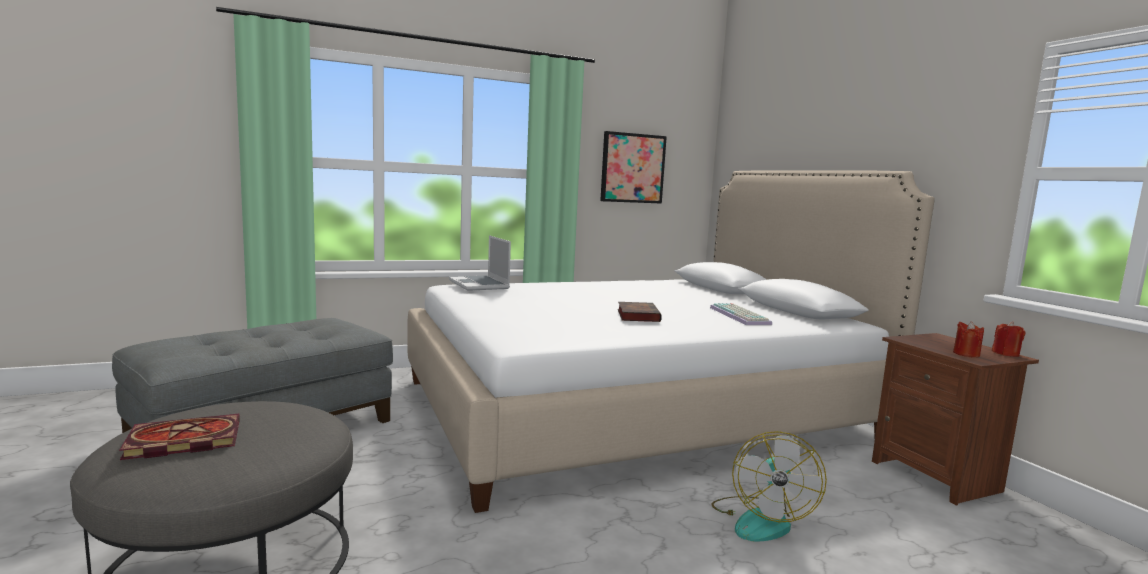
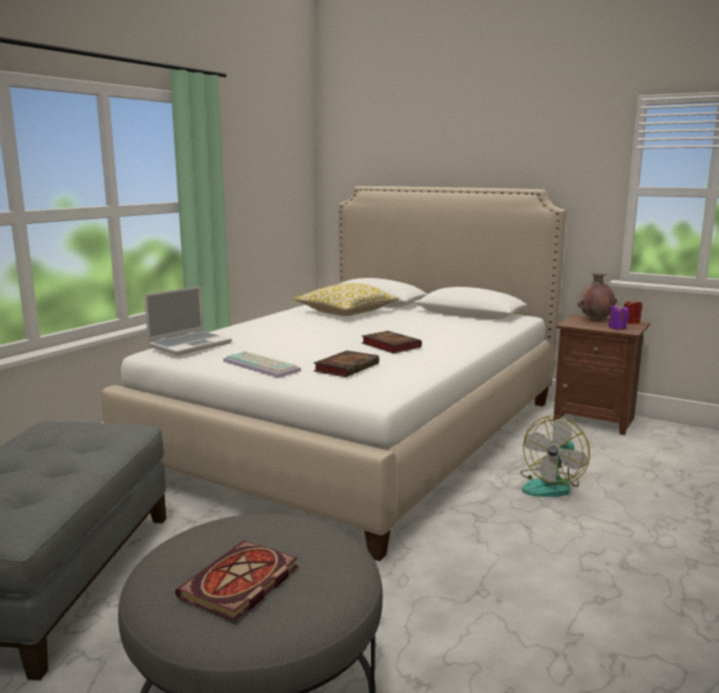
camera: 35 degrees left, 5 degrees up
laptop [449,235,511,291] -> laptop turned 75 degrees counterclockwise [144,286,232,355]
picture [600,131,667,204] -> none
keyboard [710,303,772,325] -> keyboard moved to [223,351,301,378]
fan [711,431,827,542] -> fan turned 60 degrees clockwise [520,416,590,497]
red candle [953,321,984,358] -> purple candle [609,304,629,330]
none -> pillow [294,283,399,316]
none -> book [314,350,379,377]
none -> brown vase [577,273,617,321]

